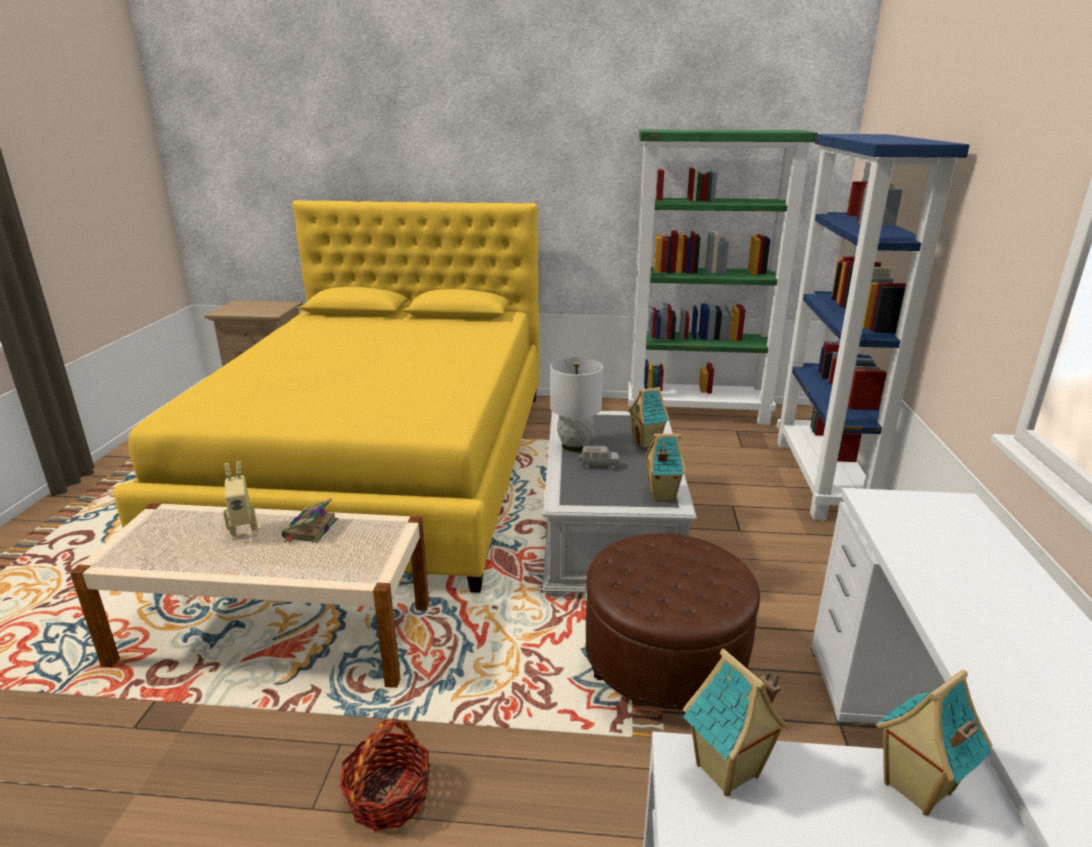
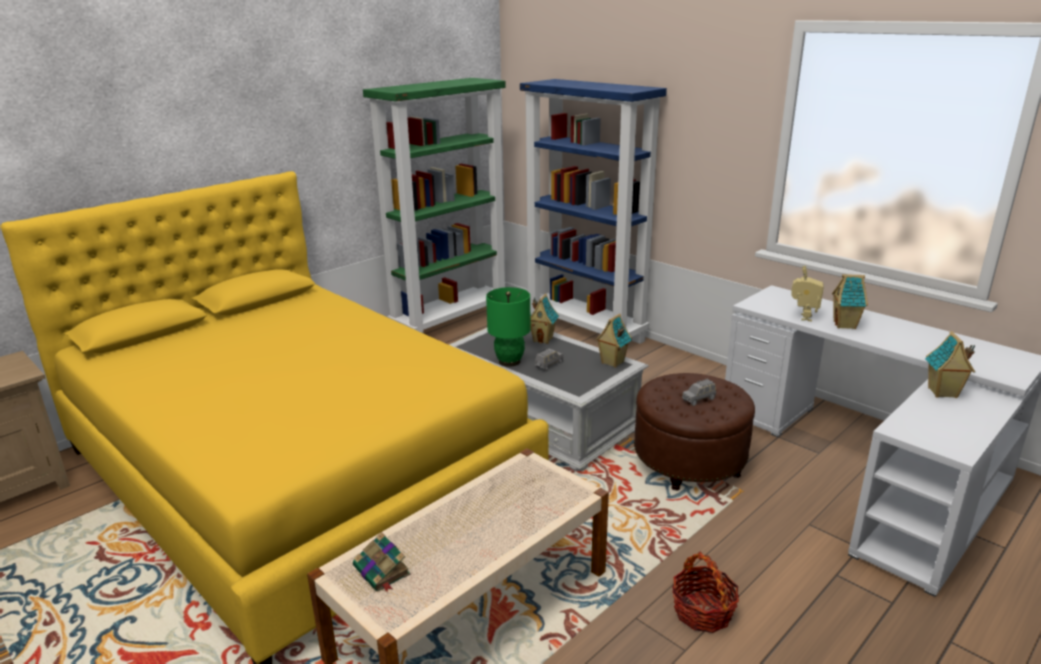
camera: 50 degrees left, 0 degrees up
toy robot [223,461,258,540] -> toy robot moved to [791,266,824,321]
book [282,499,338,543] -> book moved to [353,532,411,592]
white table lamp [550,357,603,452] -> green table lamp [486,287,531,367]
toy house [683,649,789,797] -> toy house moved to [832,274,868,329]
none -> grey toy car [682,379,716,406]

